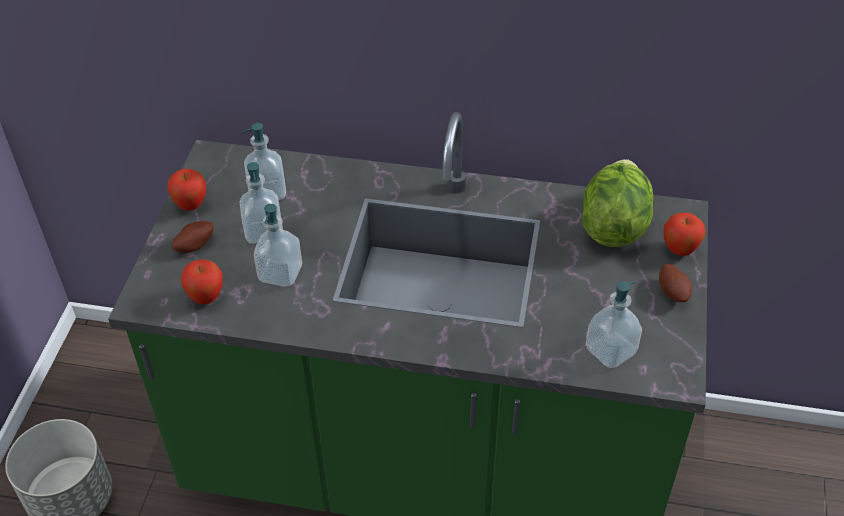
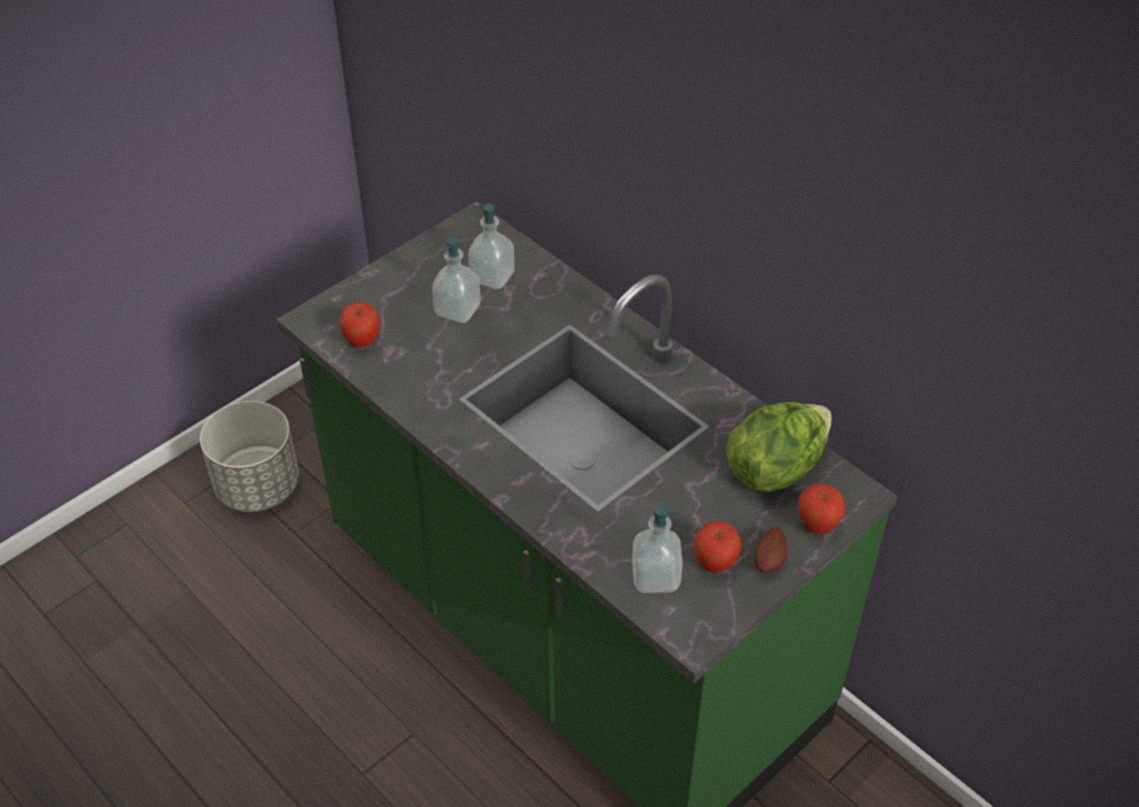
camera: 35 degrees right, 0 degrees up
apple [167,169,206,211] -> apple moved to [694,521,742,573]
potato [172,221,214,253] -> none
soap dispenser [254,204,302,287] -> none

